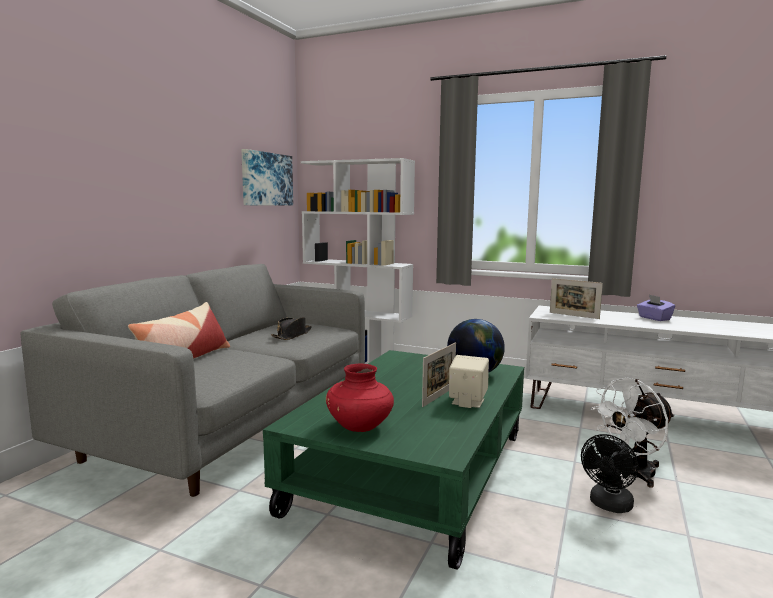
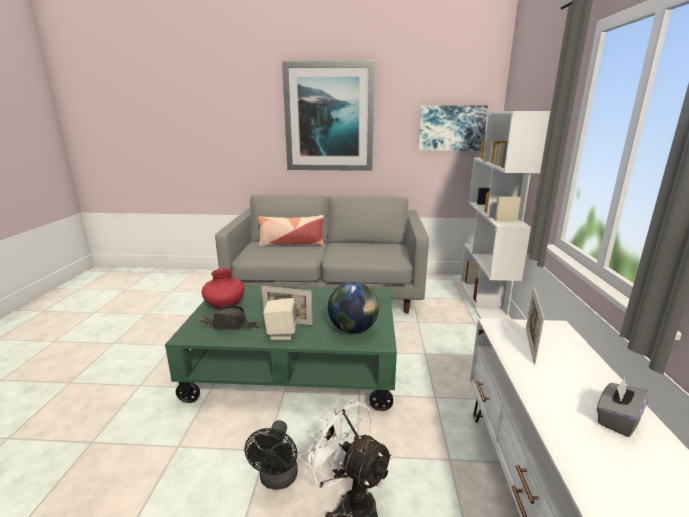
camera: 70 degrees right, 10 degrees up
black hat [271,317,312,340] -> black hat moved to [199,305,261,330]
black fan [581,434,638,513] -> black fan turned 105 degrees counterclockwise [245,420,298,490]
purple tissue box [637,295,675,321] -> grey tissue box [597,377,649,437]
none -> picture [282,61,375,171]

